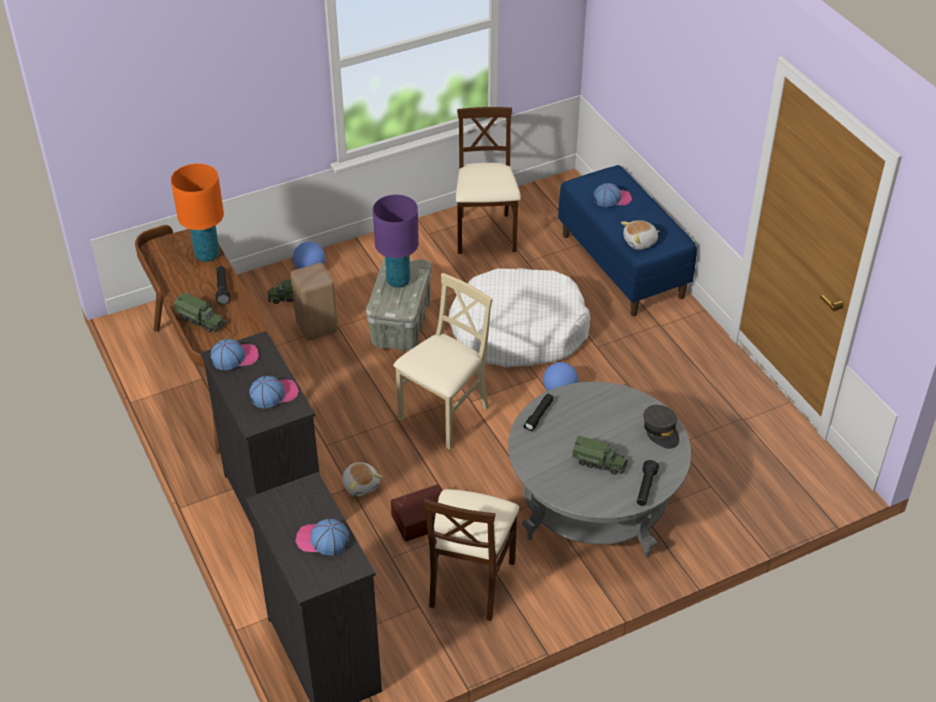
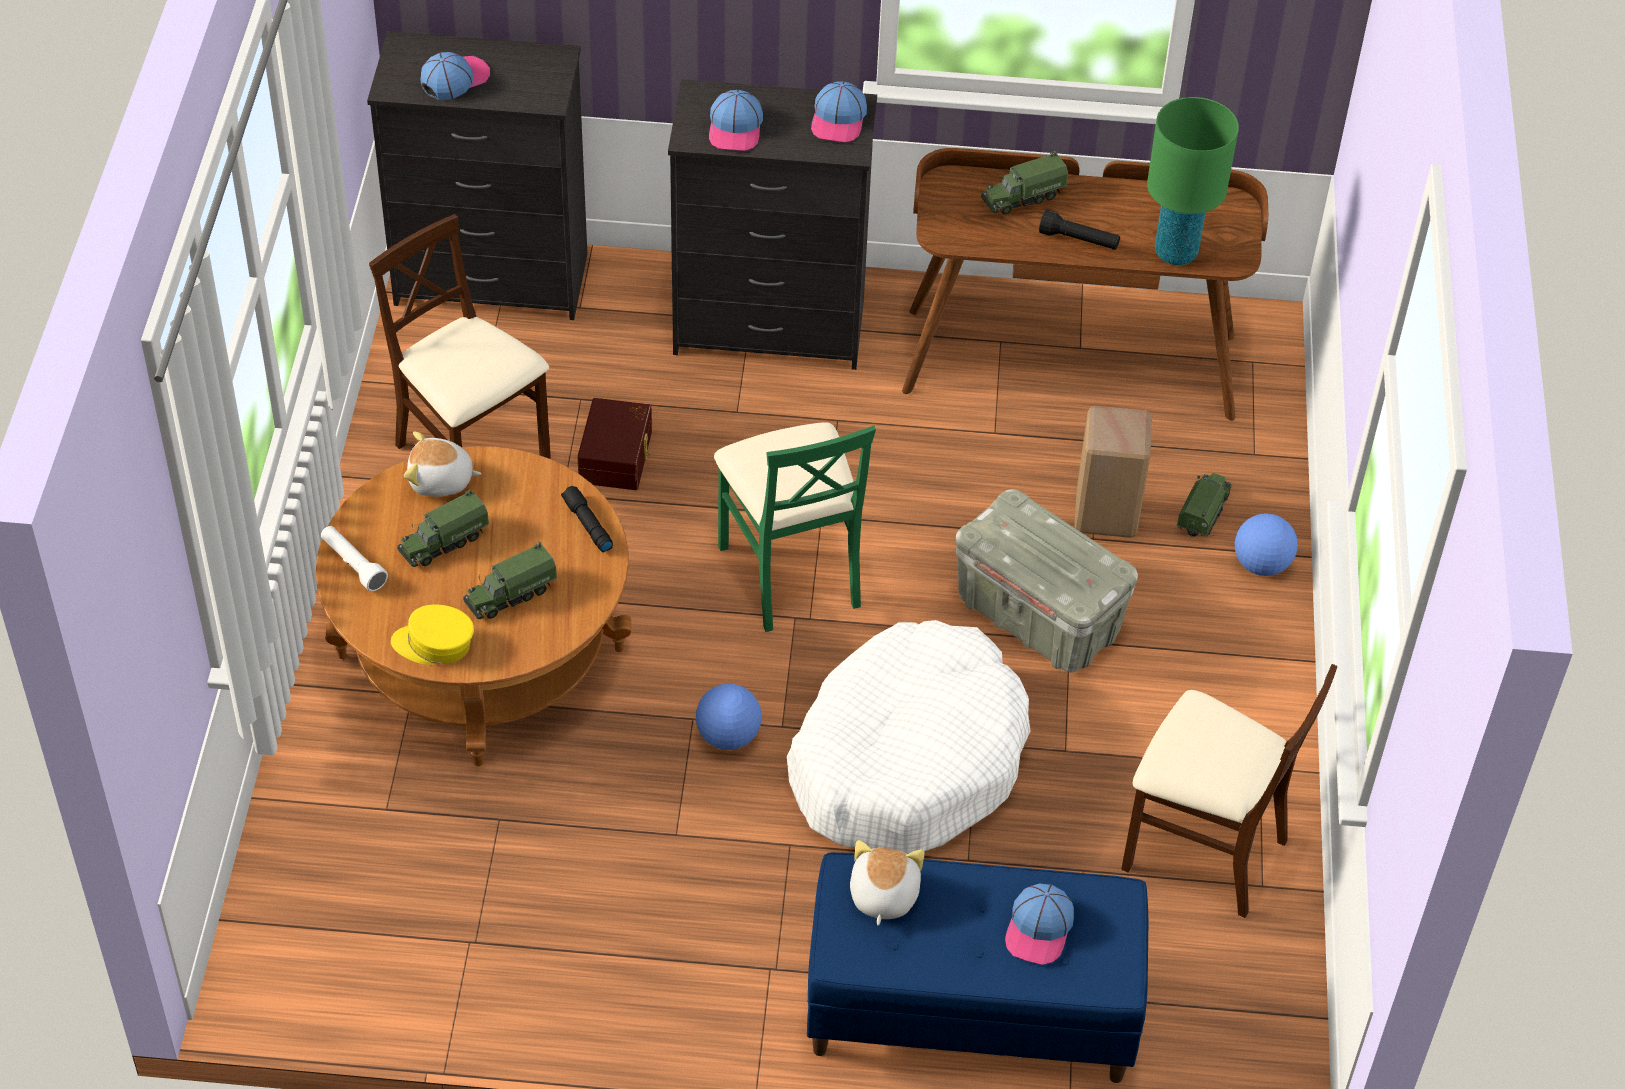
camera: 120 degrees right, 5 degrees up
orange table lamp [171,163,224,262] -> green table lamp [1147,97,1239,265]
plush toy [342,463,383,496] -> plush toy moved to [404,431,482,497]
purple table lamp [373,195,419,288] -> none
beige chair [393,273,493,449] -> green chair [714,422,876,632]
grey coffee table [508,382,691,557] -> brown coffee table [316,446,631,766]
black flashlight [637,460,659,506] -> white flashlight [321,526,388,591]
grey cap [644,405,679,449] -> yellow cap [391,604,474,664]
none -> toy truck [463,542,557,619]

